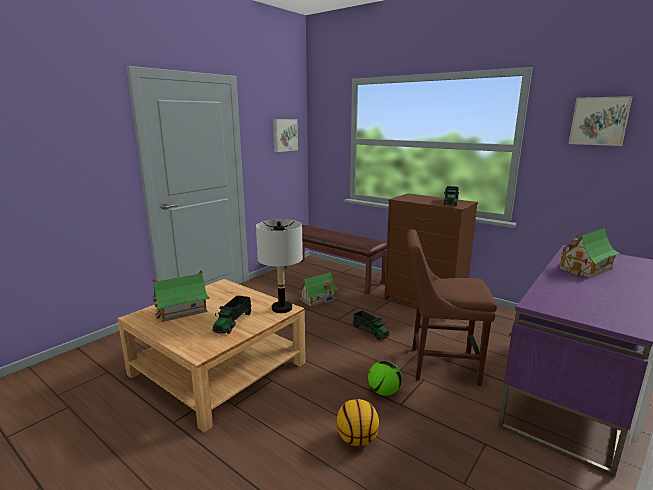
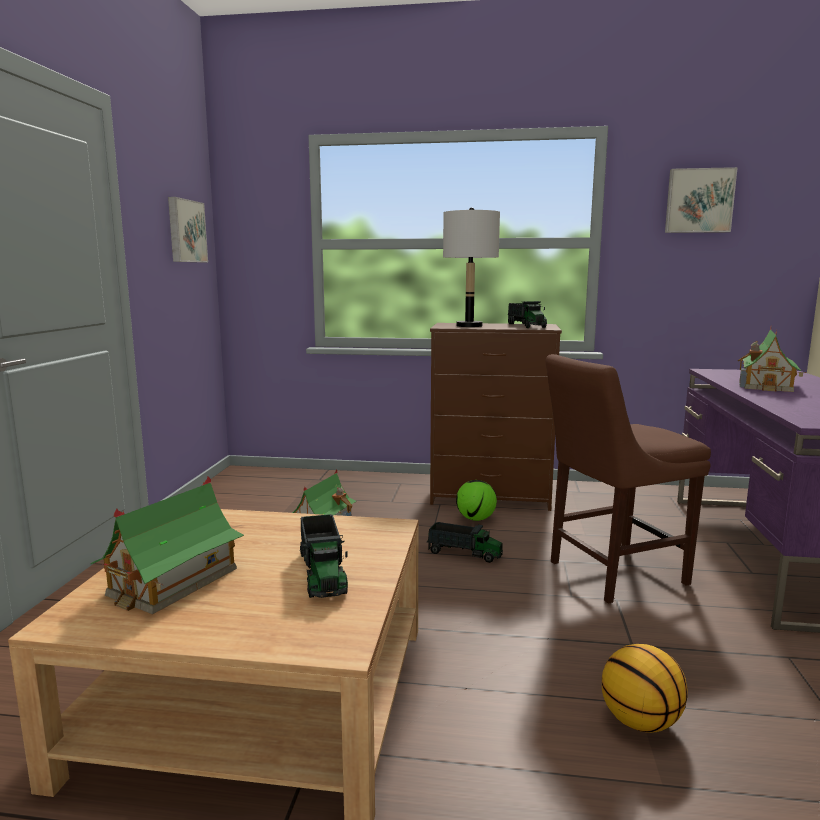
camera: 30 degrees left, 5 degrees down
grey table lamp [256,219,303,313] -> grey table lamp moved to [443,208,500,327]
brown bench [284,225,387,294] -> none
football [368,361,402,396] -> football moved to [456,480,497,521]

